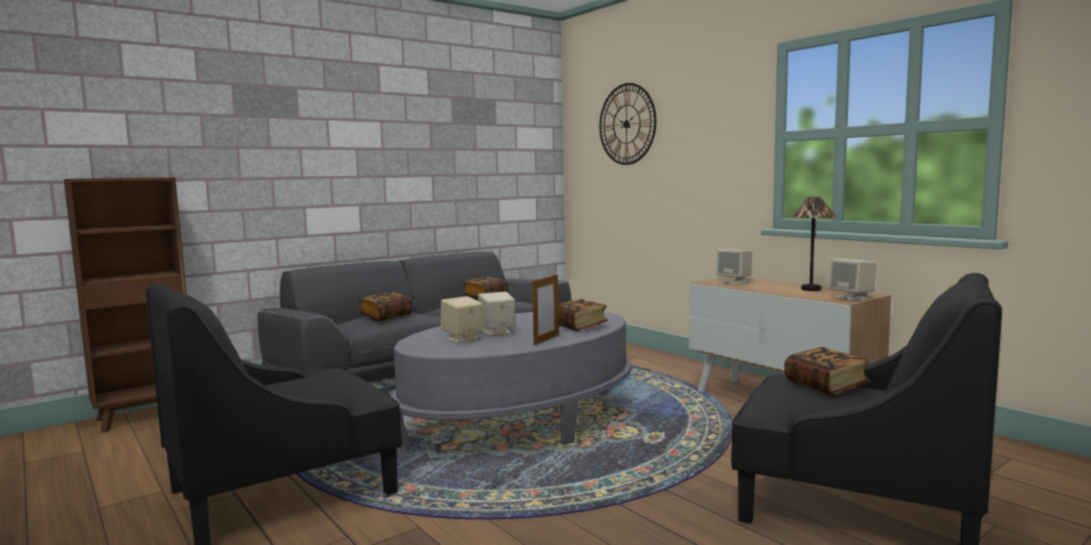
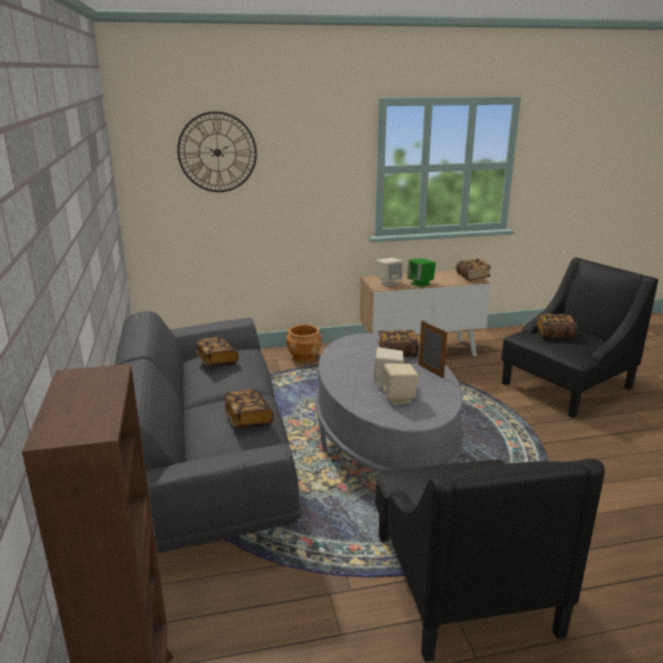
camera: 65 degrees left, 15 degrees up
table lamp [791,197,837,291] -> none
beige speaker [829,259,877,301] -> book [456,259,491,281]
none -> brown planter [286,325,322,362]
none -> green speaker [407,258,436,287]

